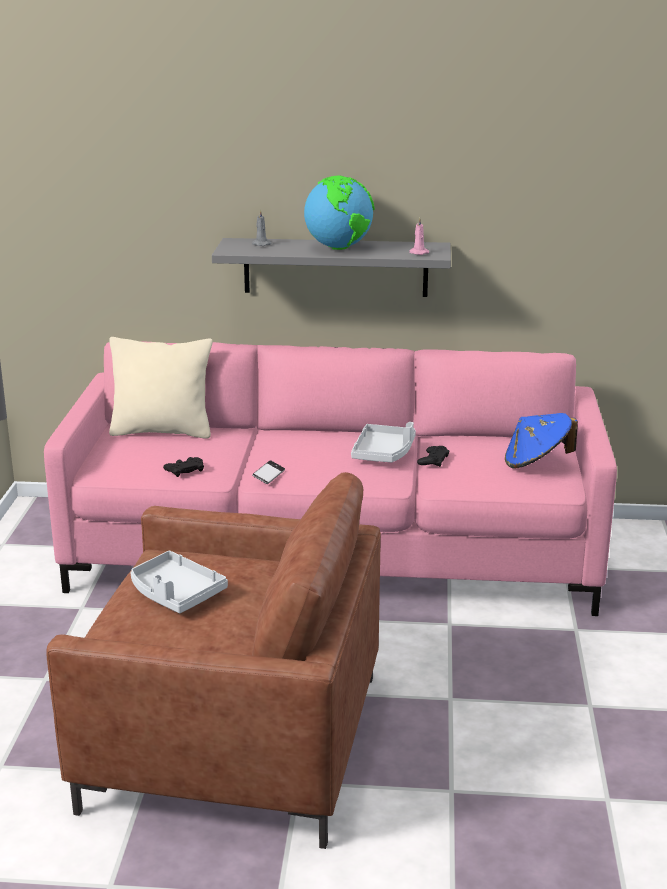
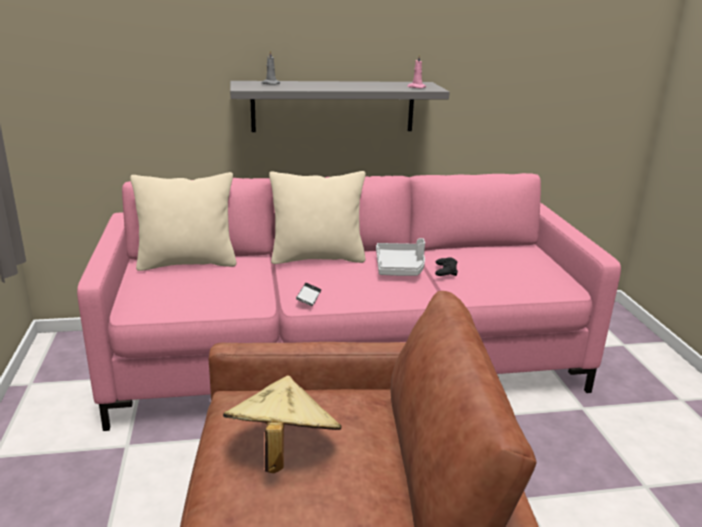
camera: 15 degrees left, 0 degrees up
grey tray [130,551,228,613] -> beige hat [223,375,342,473]
black game controller [163,457,204,477] -> none
globe [304,176,375,250] -> none
blue hat [505,413,578,469] -> none
none -> beige pillow [269,171,366,264]

